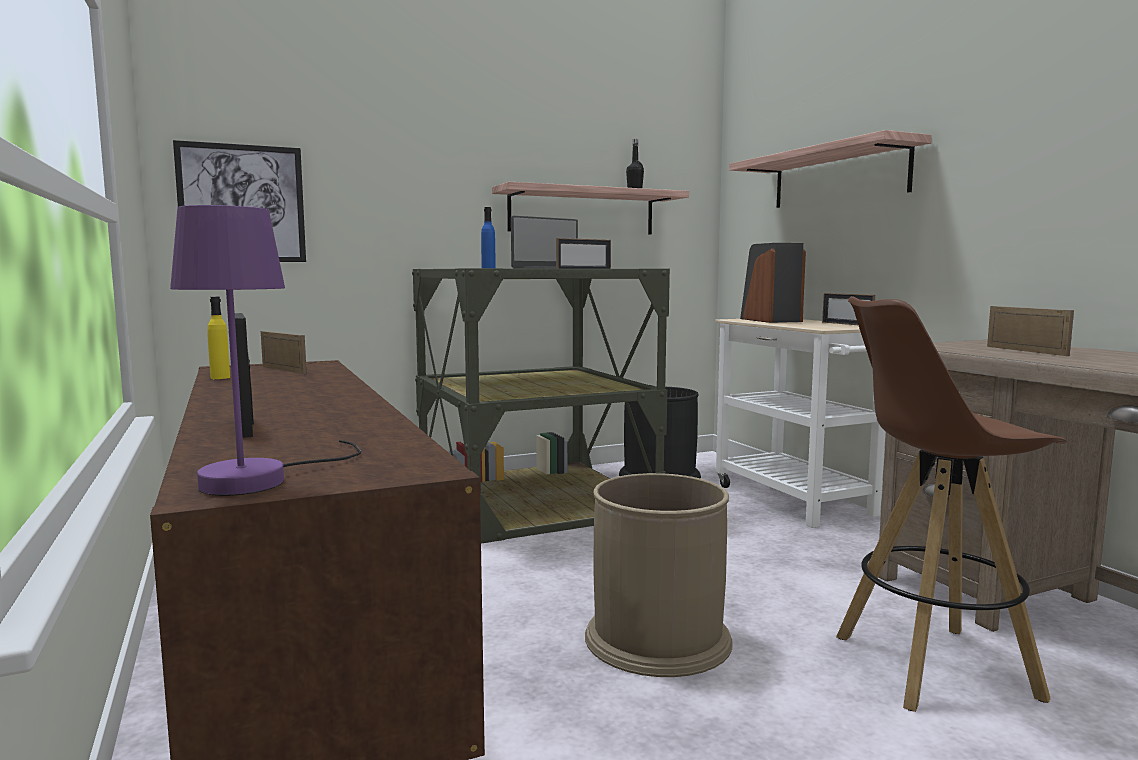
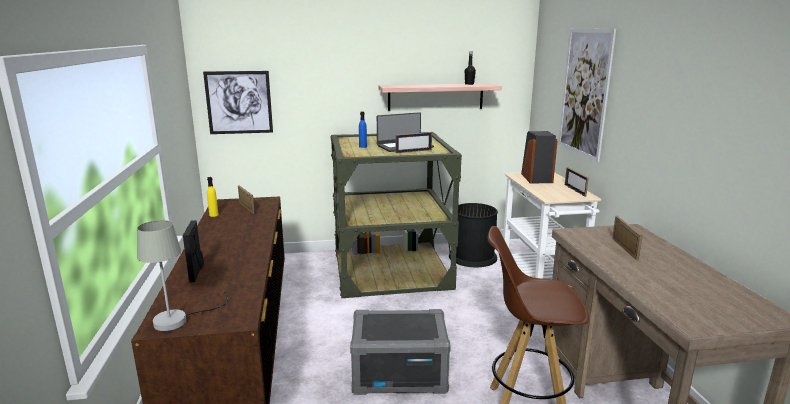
camera: 15 degrees right, 10 degrees up
purple table lamp [170,205,361,496] -> grey table lamp [137,220,228,331]
brown trash can [585,473,732,677] -> grey storage box [350,309,451,395]
shelf [729,130,932,208] -> picture [558,28,616,162]

